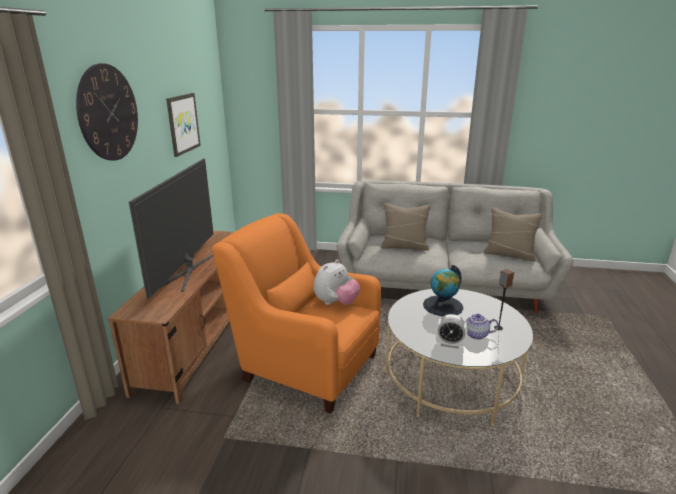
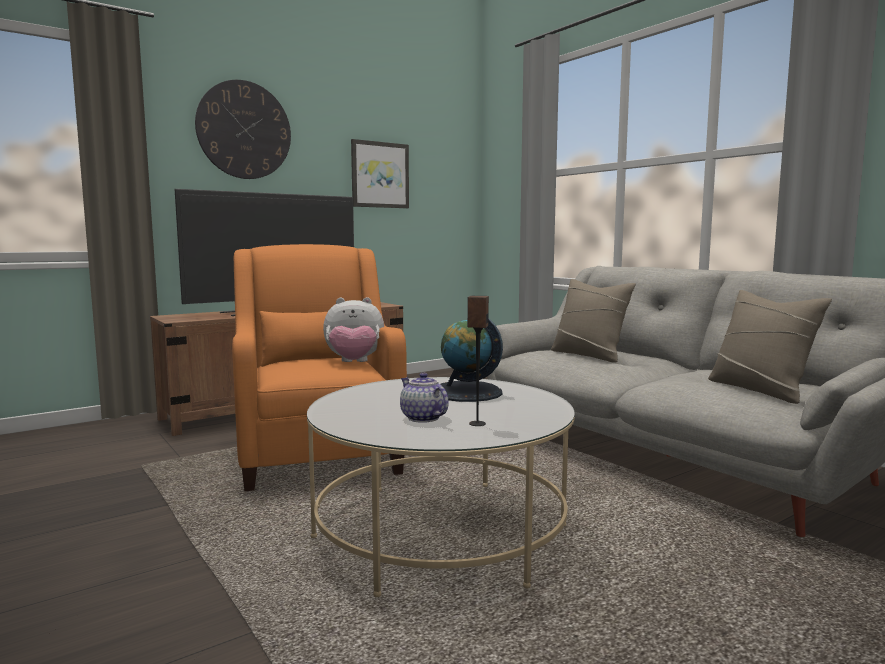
camera: 45 degrees right, 15 degrees down
alarm clock [436,314,468,349] -> none

